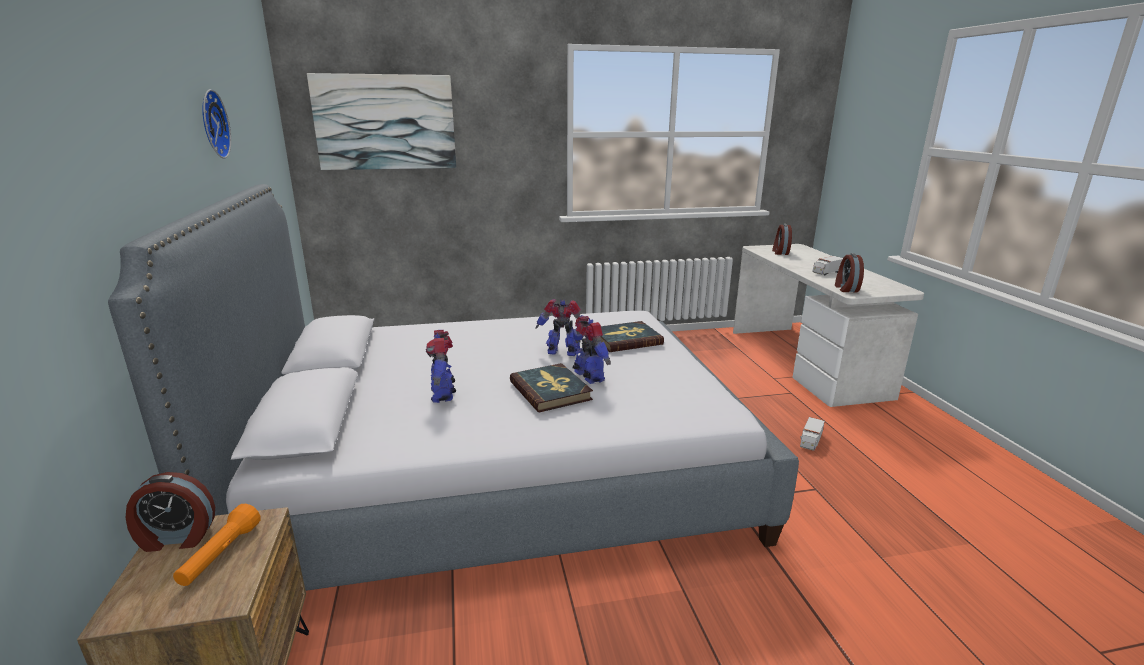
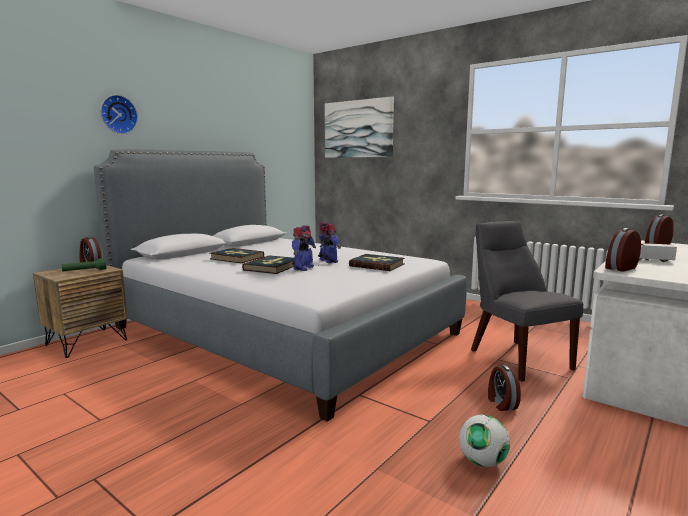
camera: 50 degrees right, 10 degrees down
orange flashlight [173,504,260,586] -> green flashlight [61,258,107,271]
wall clock [202,89,231,159] -> wall clock moved to [100,95,138,134]
toy robot [426,330,456,403] -> book [209,248,264,263]
toy truck [800,417,825,451] -> alarm clock [488,365,521,411]
none -> football [459,415,510,467]
none -> grey chair [471,221,583,382]

